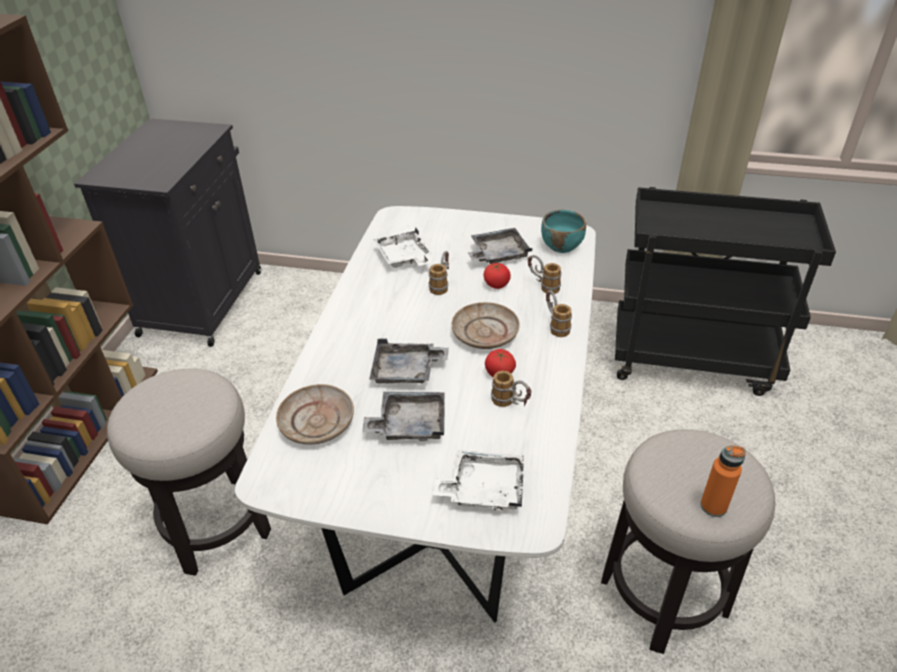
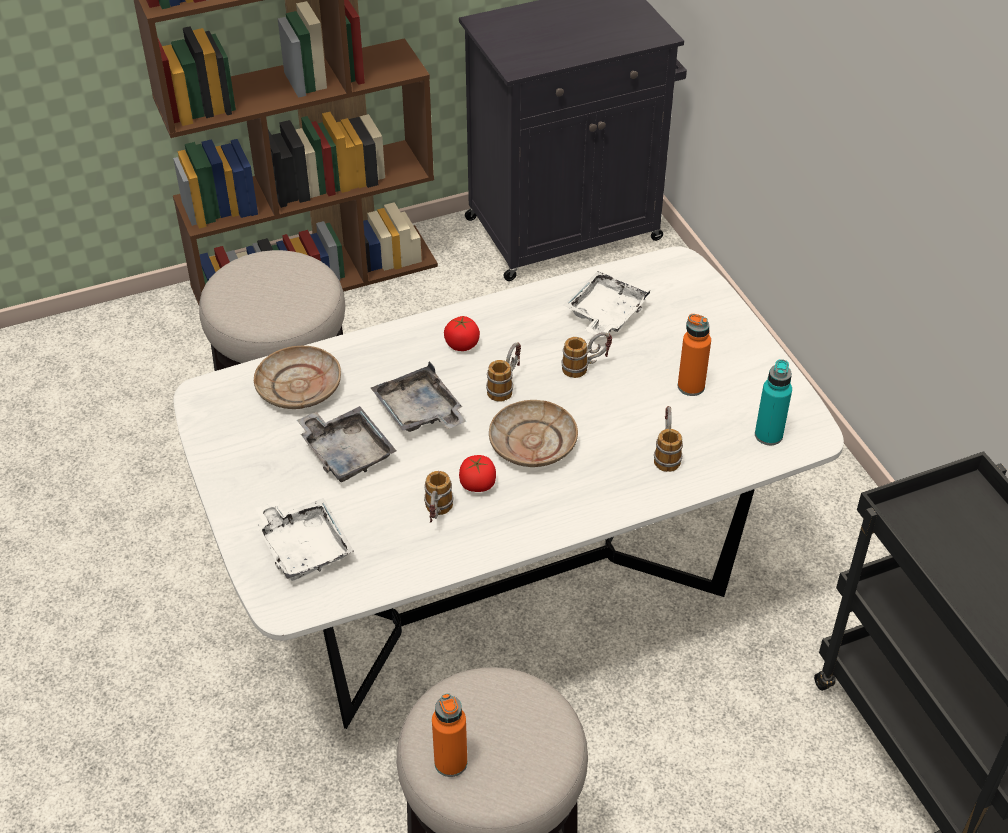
camera: 55 degrees right, 5 degrees up
grey tray [468,228,532,264] -> orange bottle [678,314,711,396]
tomato [484,263,511,289] -> tomato moved to [444,316,480,351]
turquoise bowl [541,210,586,253] -> turquoise bottle [755,359,792,445]
mug [546,290,572,337] -> mug moved to [486,342,521,402]

